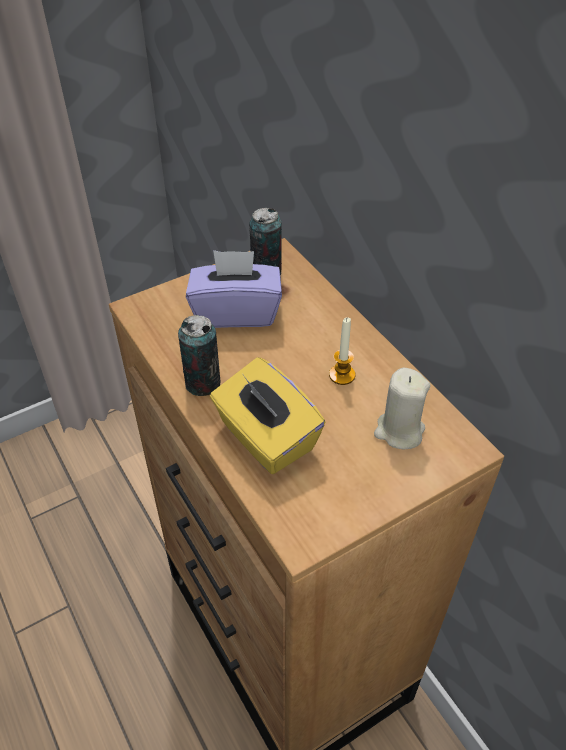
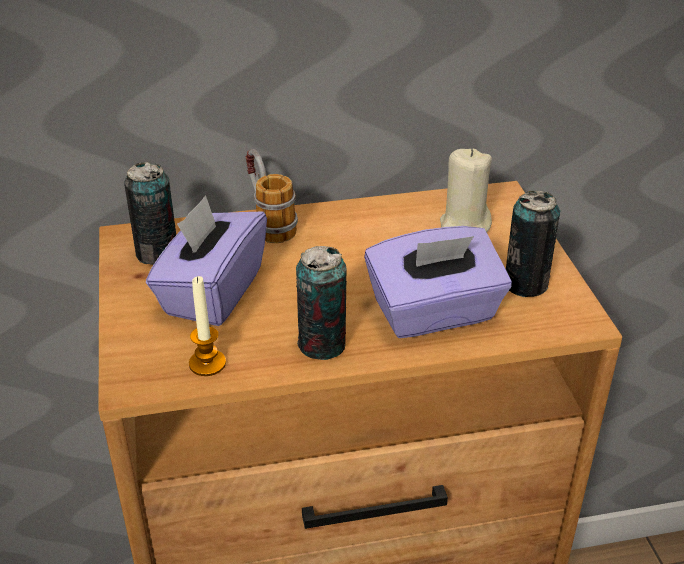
camera: 70 degrees left, 10 degrees down
yellow tissue box [210,357,326,474] -> purple tissue box [364,226,512,338]
candle [329,317,356,385] -> candle moved to [189,276,226,376]
none -> mug [246,149,298,243]
none -> can [506,191,560,297]

